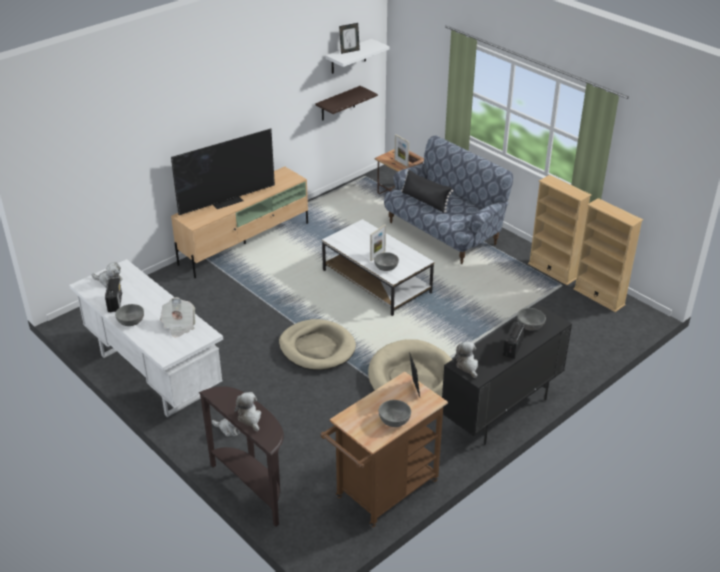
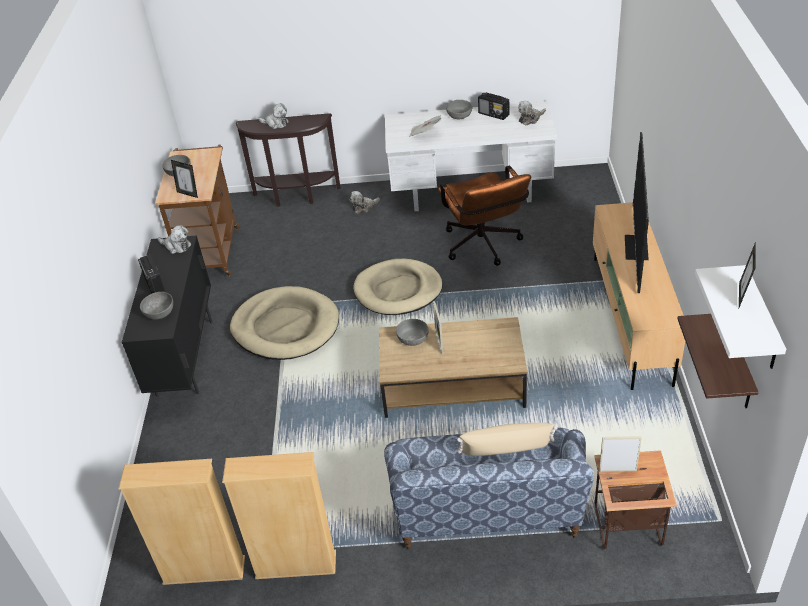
camera: 135 degrees right, 5 degrees up
white coffee table [322,219,434,316] -> brown coffee table [379,317,527,418]
black pillow [401,169,453,213] -> beige pillow [457,423,557,456]
none -> brown office chair [438,166,531,266]

